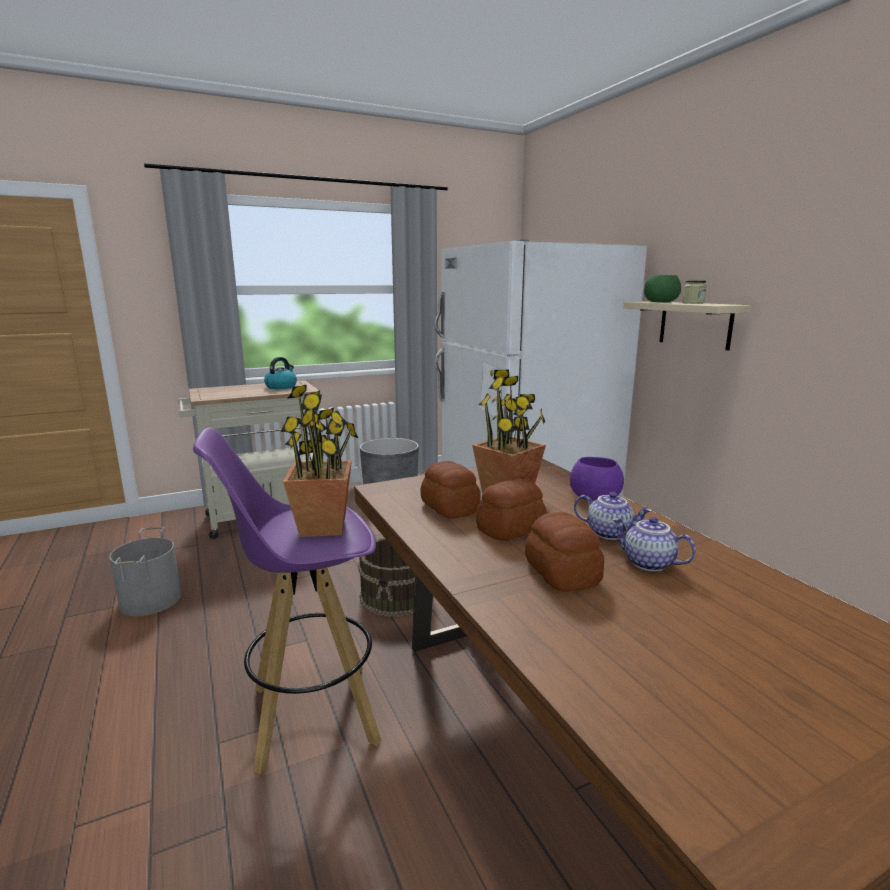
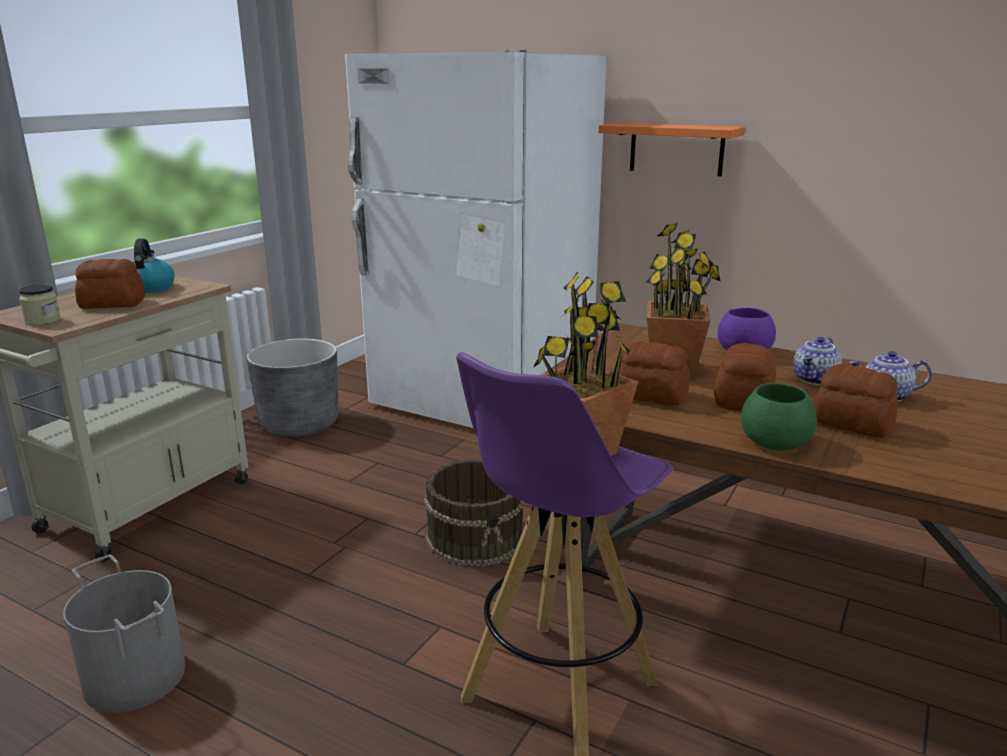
camera: 35 degrees left, 5 degrees up
teapot [574,492,652,540] -> teapot turned 135 degrees clockwise [793,337,842,385]
beige shelf [623,301,751,351] -> orange shelf [599,123,745,176]
green bowl [644,275,681,302] -> green bowl moved to [741,383,817,450]
jar [682,280,707,304] -> jar moved to [19,285,61,326]
none -> bread [75,259,145,309]

